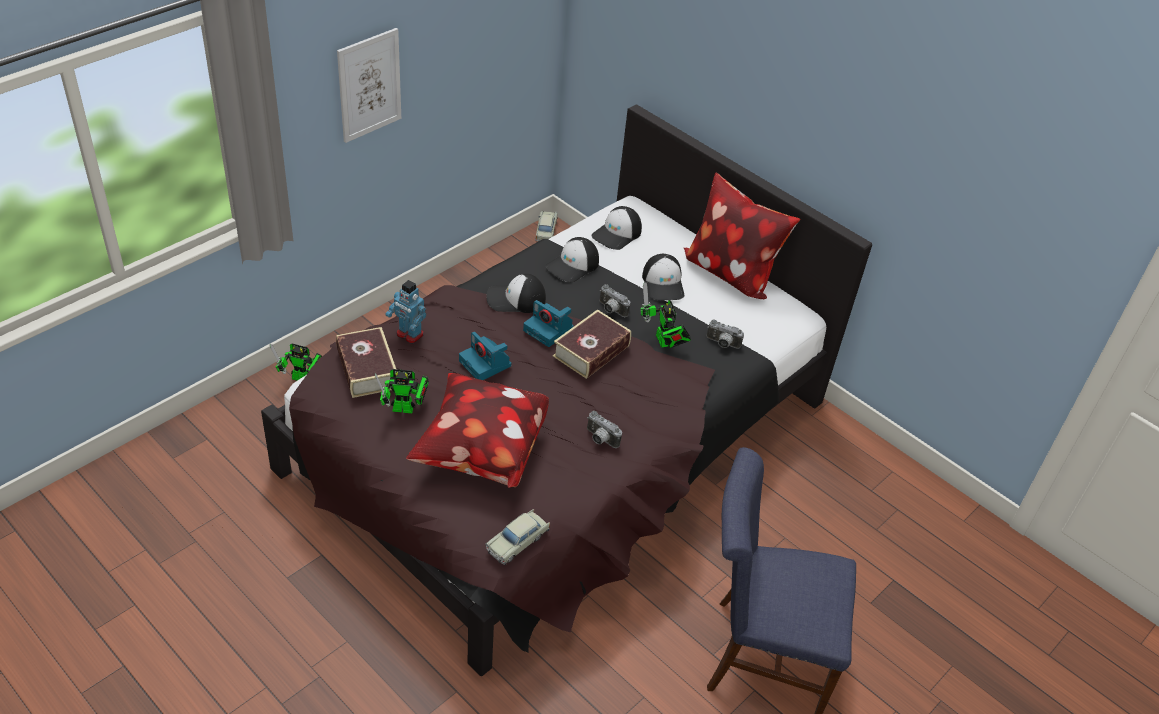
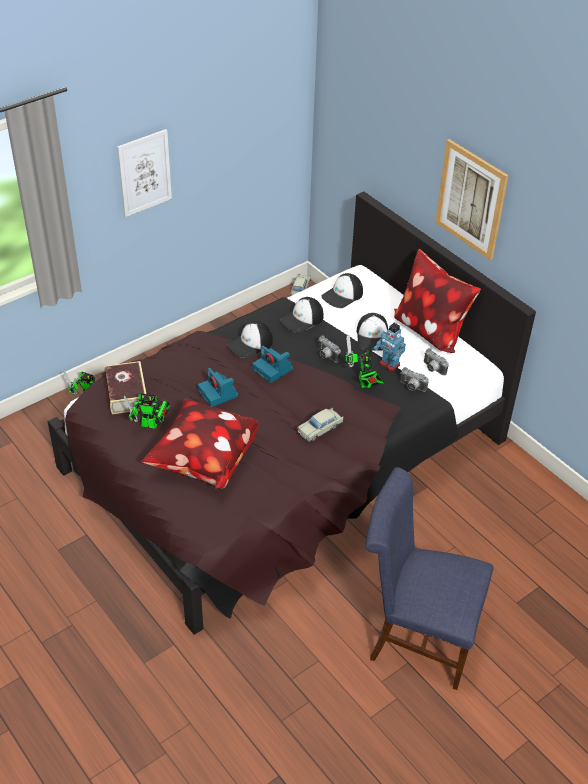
camera: 10 degrees right, 0 degrees up
toy robot [385,280,426,343] -> toy robot moved to [374,323,406,371]
beige toy car [485,509,550,565] -> beige toy car moved to [297,408,344,442]
cap [486,274,546,313] -> cap turned 45 degrees counterclockwise [228,321,273,358]
book [553,309,631,379] -> none
camera [587,411,622,448] -> camera moved to [424,348,449,376]
none -> picture [435,139,508,260]

